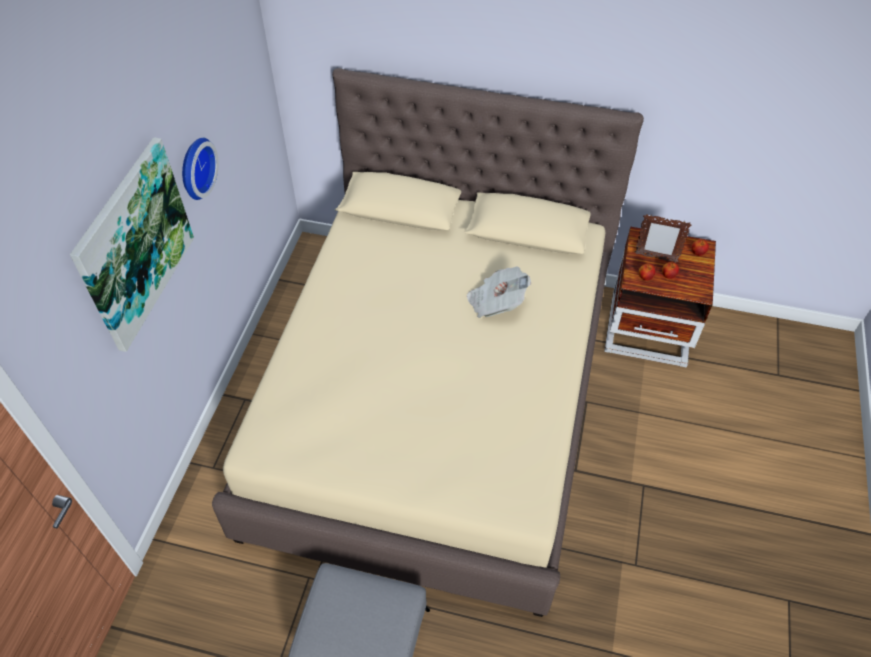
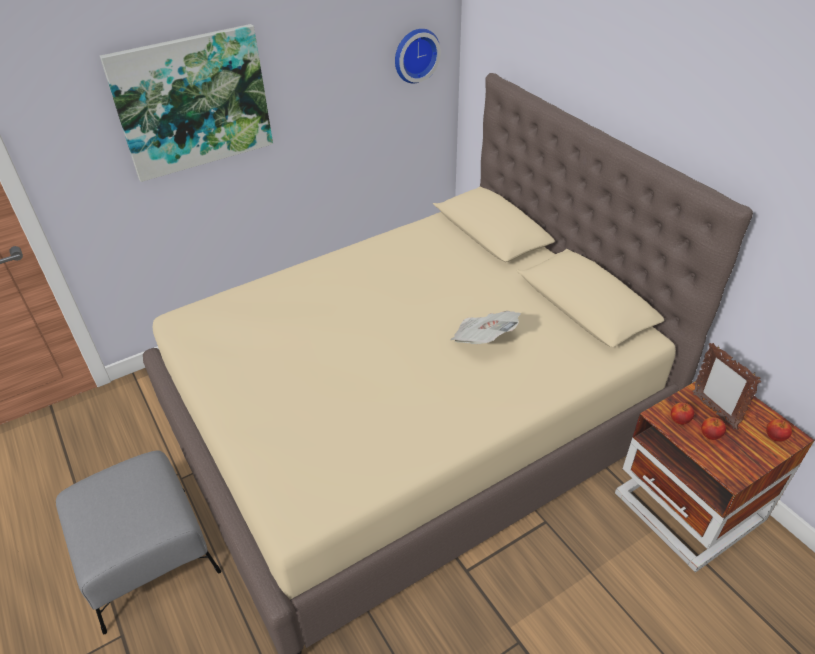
camera: 45 degrees right, 10 degrees down
wall clock [182,138,218,200] -> wall clock moved to [395,29,441,83]

